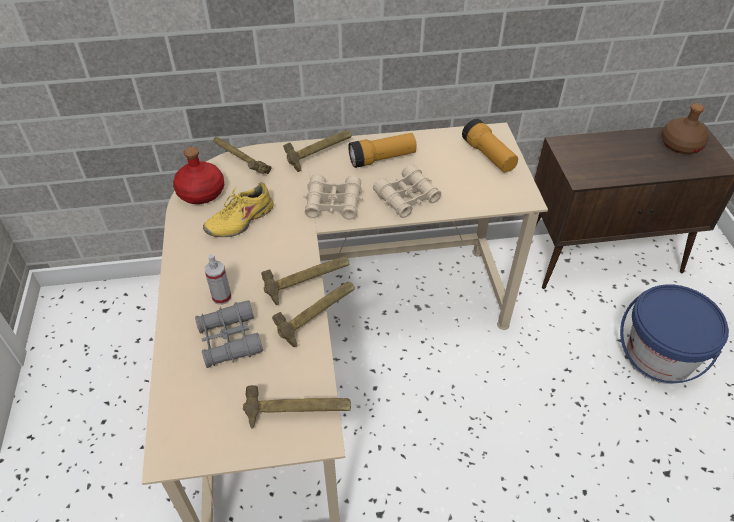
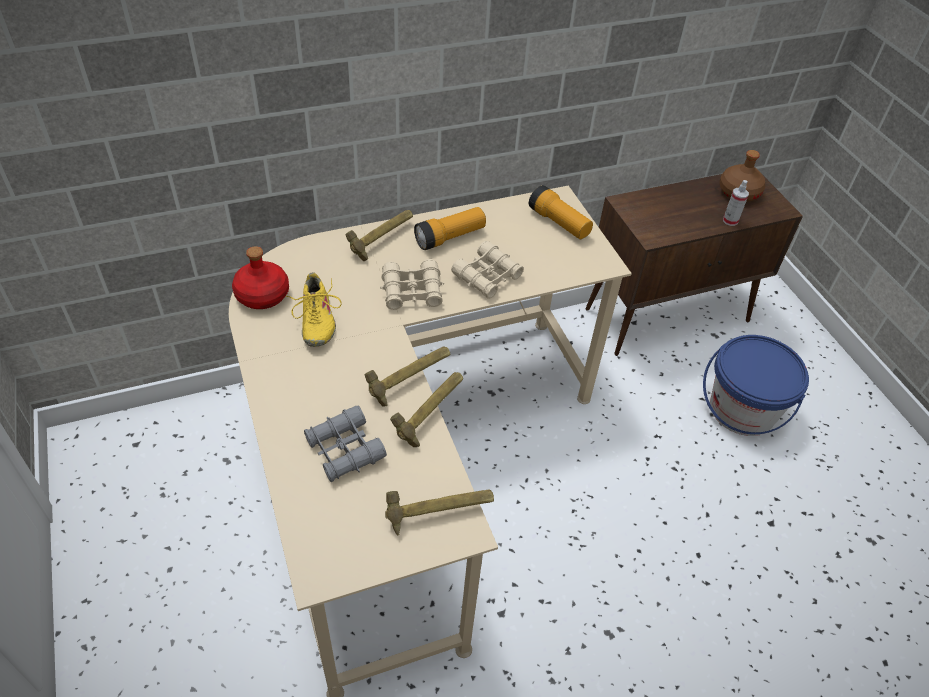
camera: 15 degrees left, 0 degrees up
yellow shoe [203,182,274,237] -> yellow shoe turned 45 degrees counterclockwise [286,272,342,347]
spray bottle [205,254,231,305] -> spray bottle moved to [723,180,749,226]
hammer [213,137,272,174] -> none

